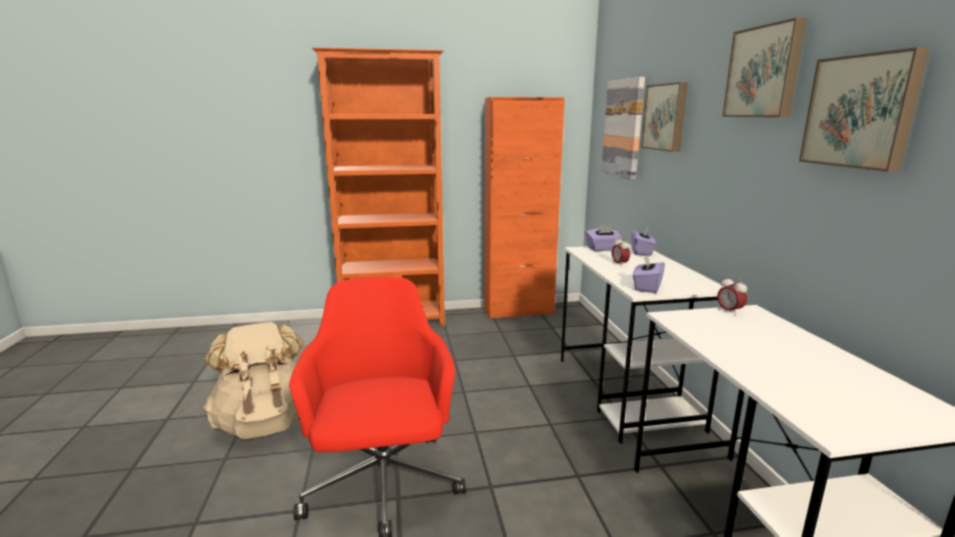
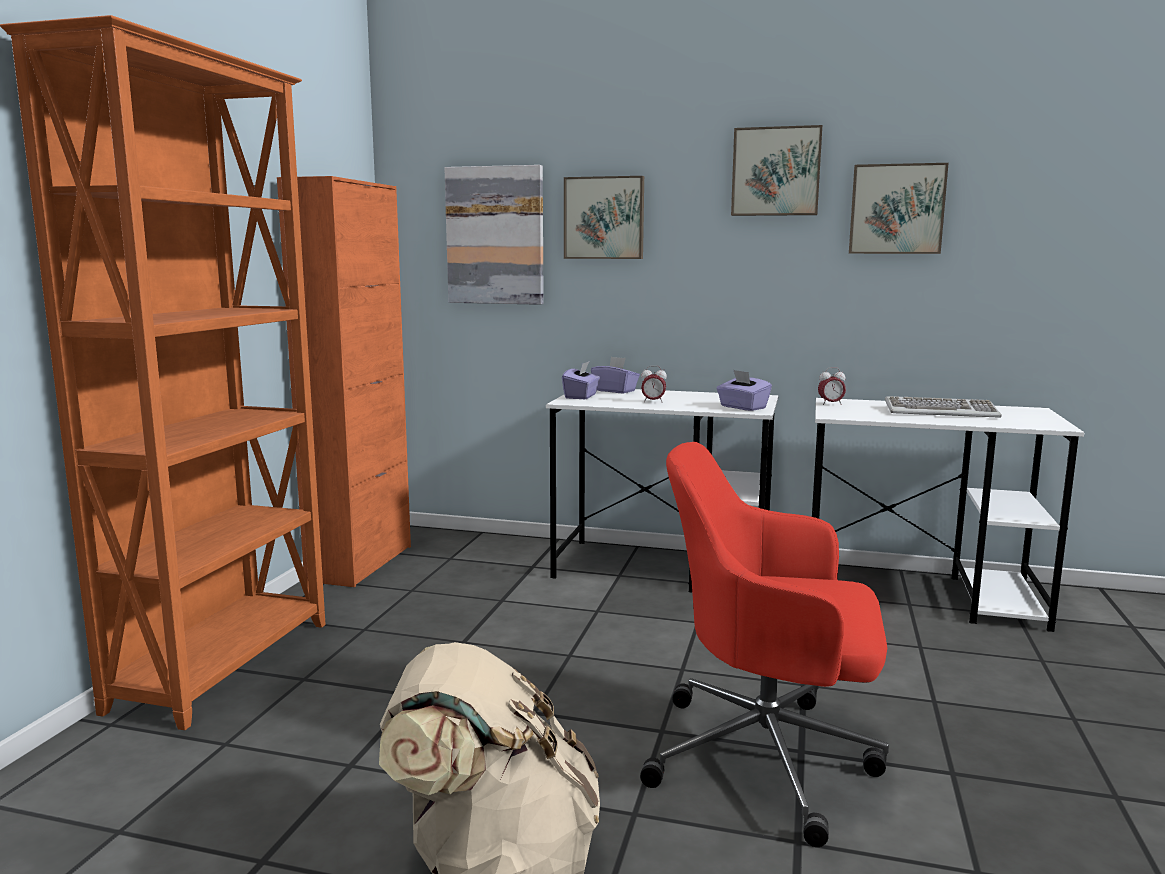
camera: 65 degrees left, 5 degrees down
none -> keyboard [885,396,1002,418]

